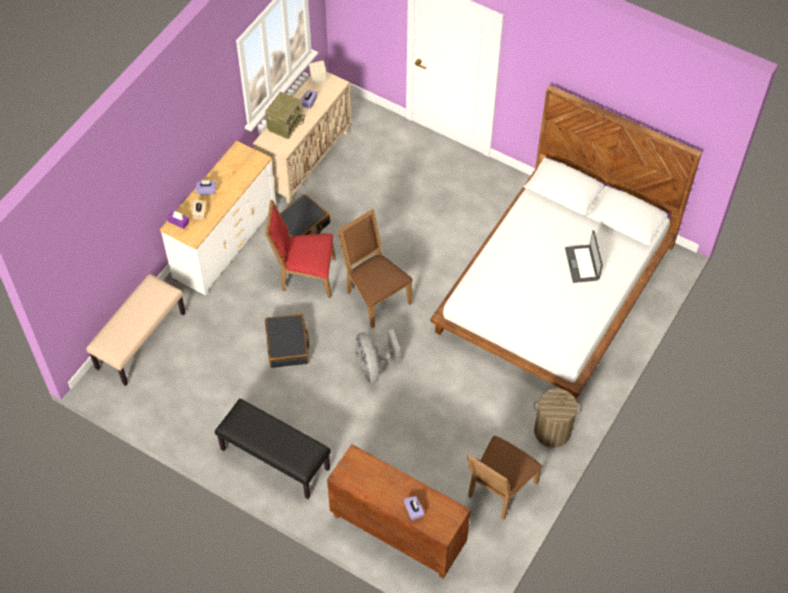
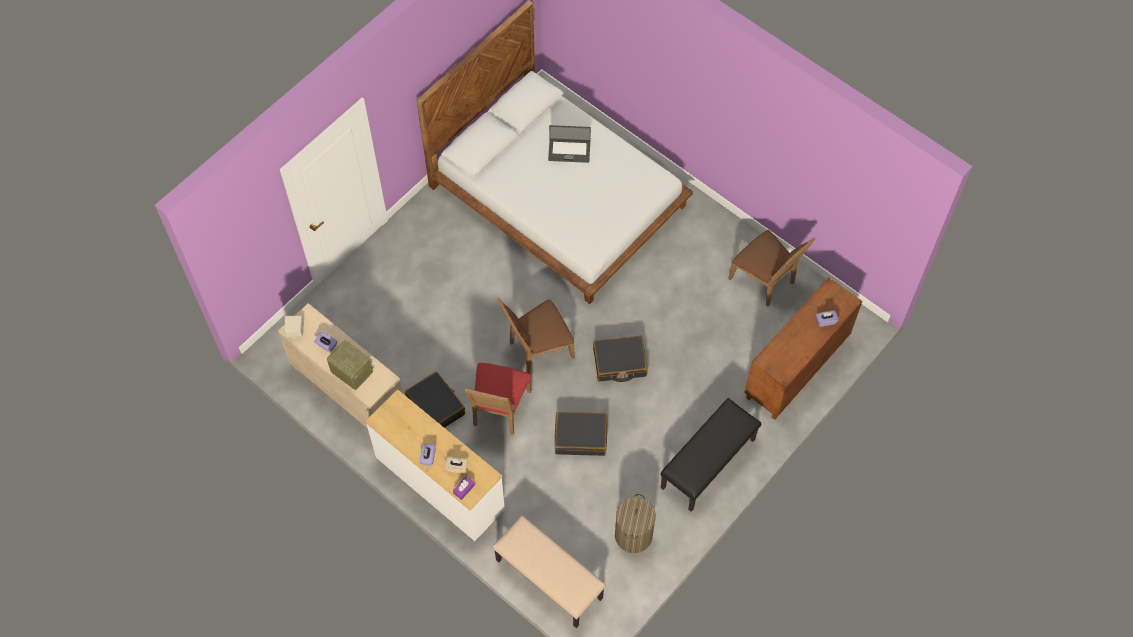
camera: 80 degrees left, 5 degrees up
grey fan [355,329,401,383] -> black suitcase [593,336,648,382]
laundry basket [534,389,582,448] -> laundry basket moved to [615,494,656,553]

